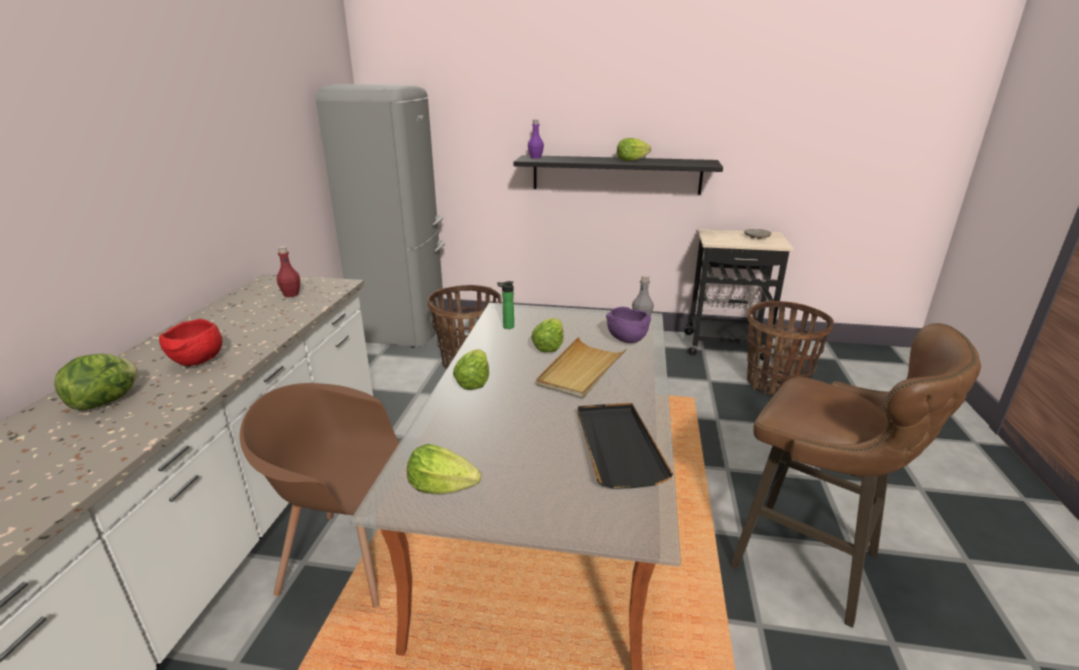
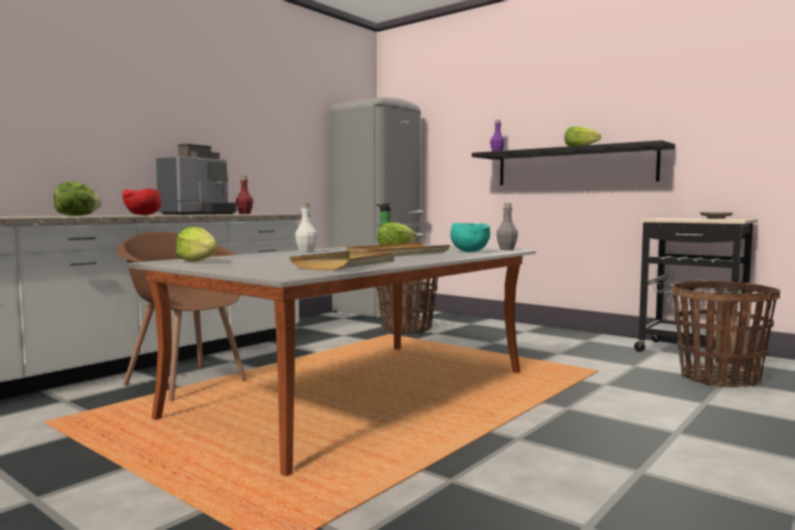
camera: 30 degrees right, 20 degrees down
lettuce [453,349,489,390] -> white bottle [295,203,317,253]
black tray [578,403,673,489] -> beige tray [289,251,394,270]
purple bowl [606,307,651,343] -> turquoise bowl [450,223,490,252]
brown stool [730,323,981,628] -> none
none -> coffee machine [156,144,236,215]

